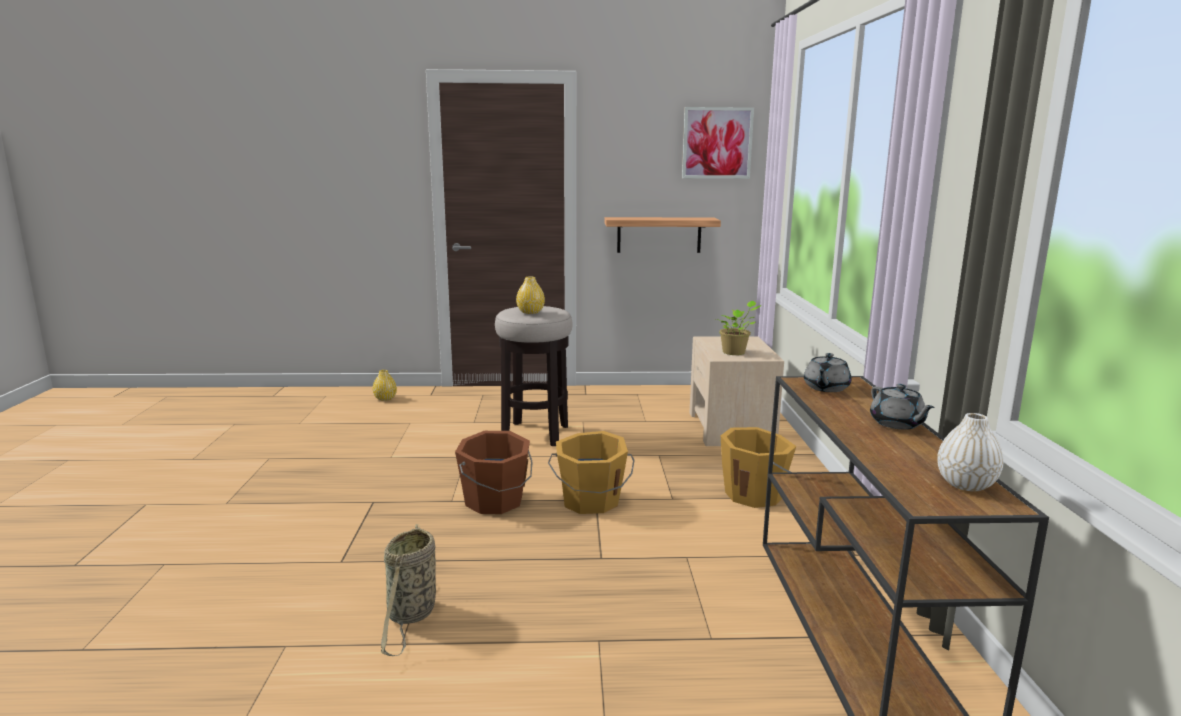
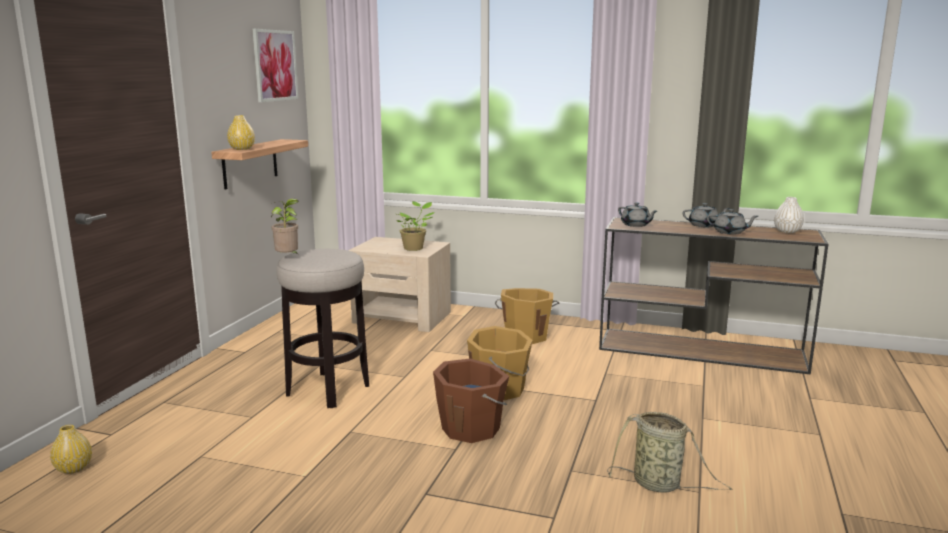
camera: 70 degrees left, 0 degrees up
yellow vase [516,277,545,314] -> yellow vase moved to [227,115,255,150]
none -> potted plant [271,199,299,255]
none -> grey teapot [707,209,758,235]

